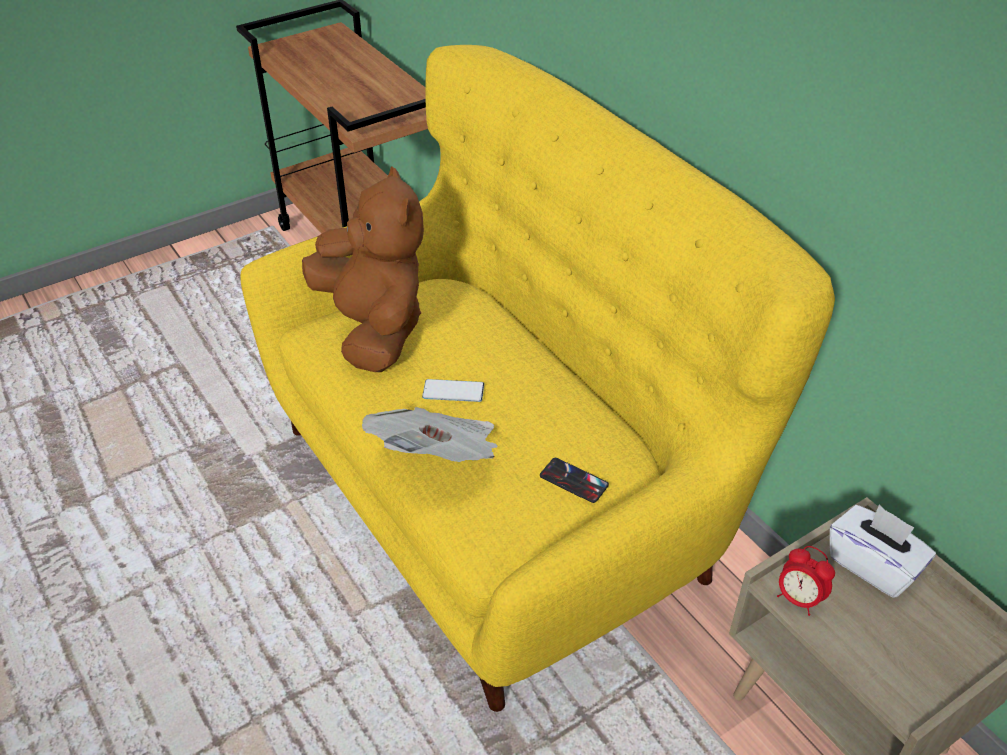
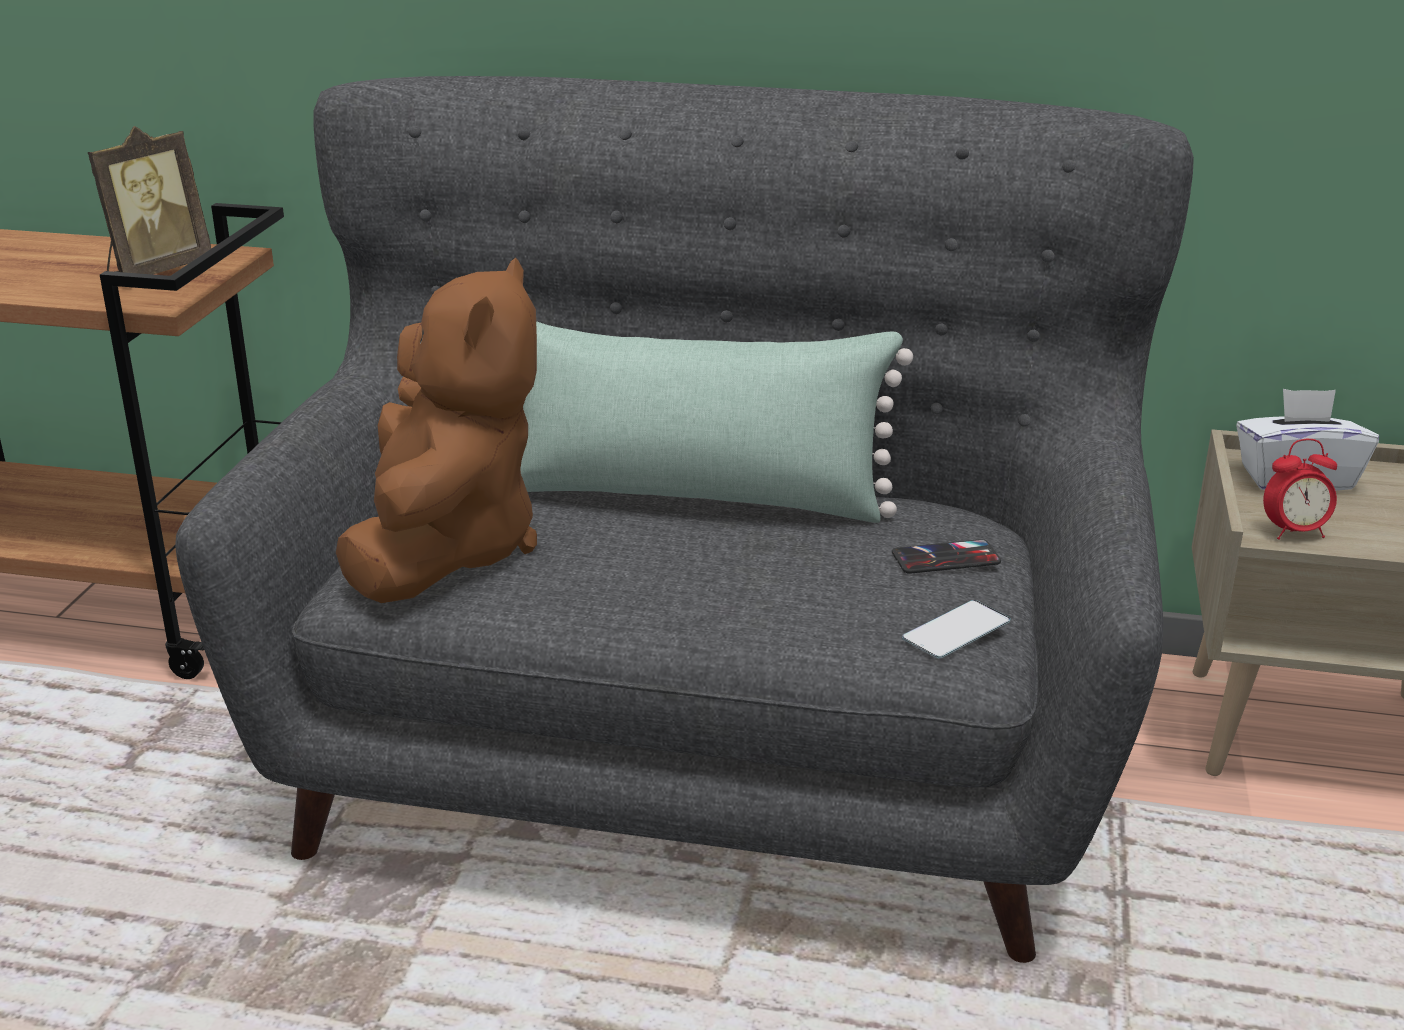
camera: 45 degrees left, 15 degrees down
yellow sofa [240,45,835,712] -> grey sofa [175,76,1194,963]
brown plush toy [302,166,424,372] -> brown plush toy turned 75 degrees clockwise [336,258,537,603]
newspaper [362,407,498,462] -> none
phone [422,379,484,402] -> phone moved to [902,600,1011,659]
none -> picture frame [88,126,211,275]
none -> green pillow [520,321,913,523]

